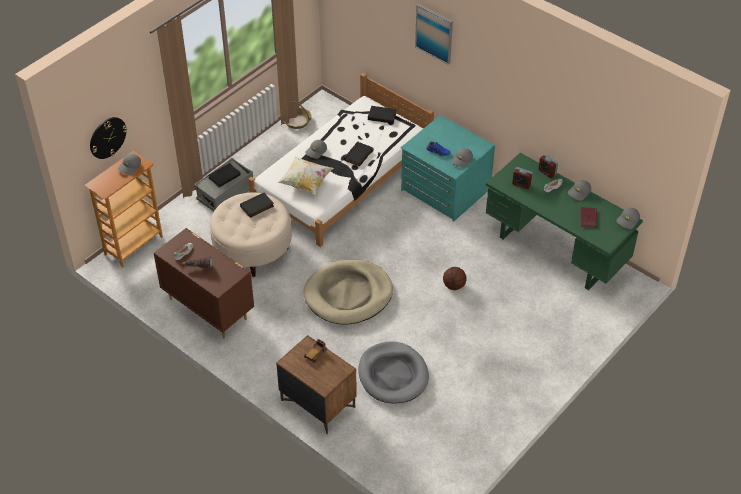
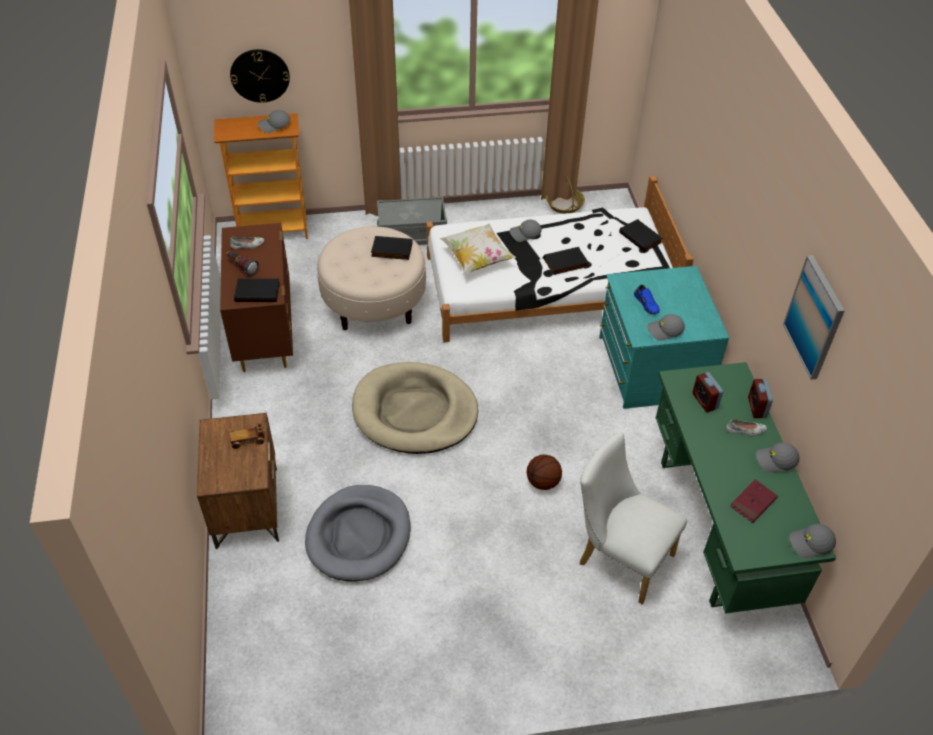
camera: 40 degrees right, 0 degrees up
black book [208,163,241,187] -> black book moved to [234,278,280,302]
picture [415,4,453,65] -> picture moved to [783,255,845,380]
none -> white chair [580,432,687,604]

